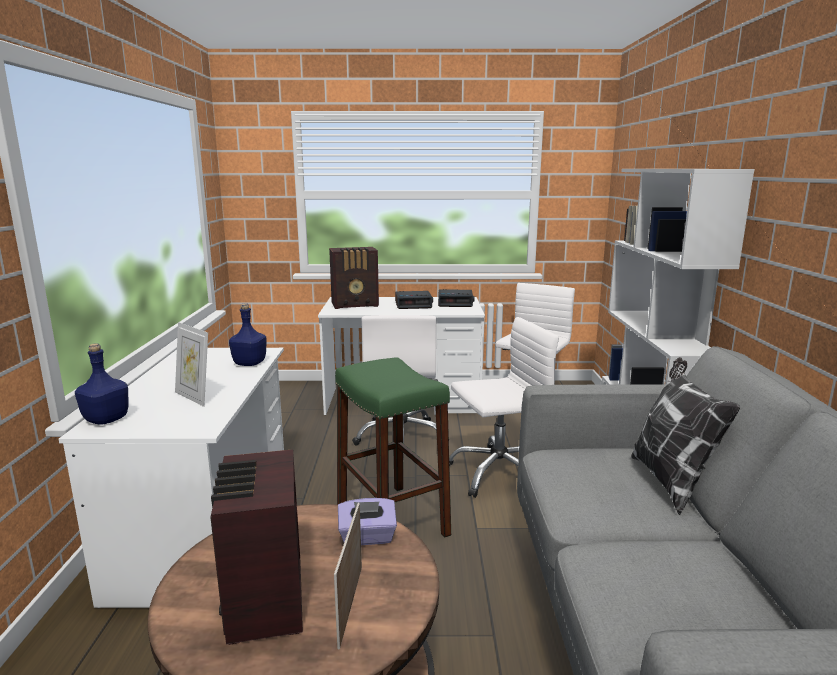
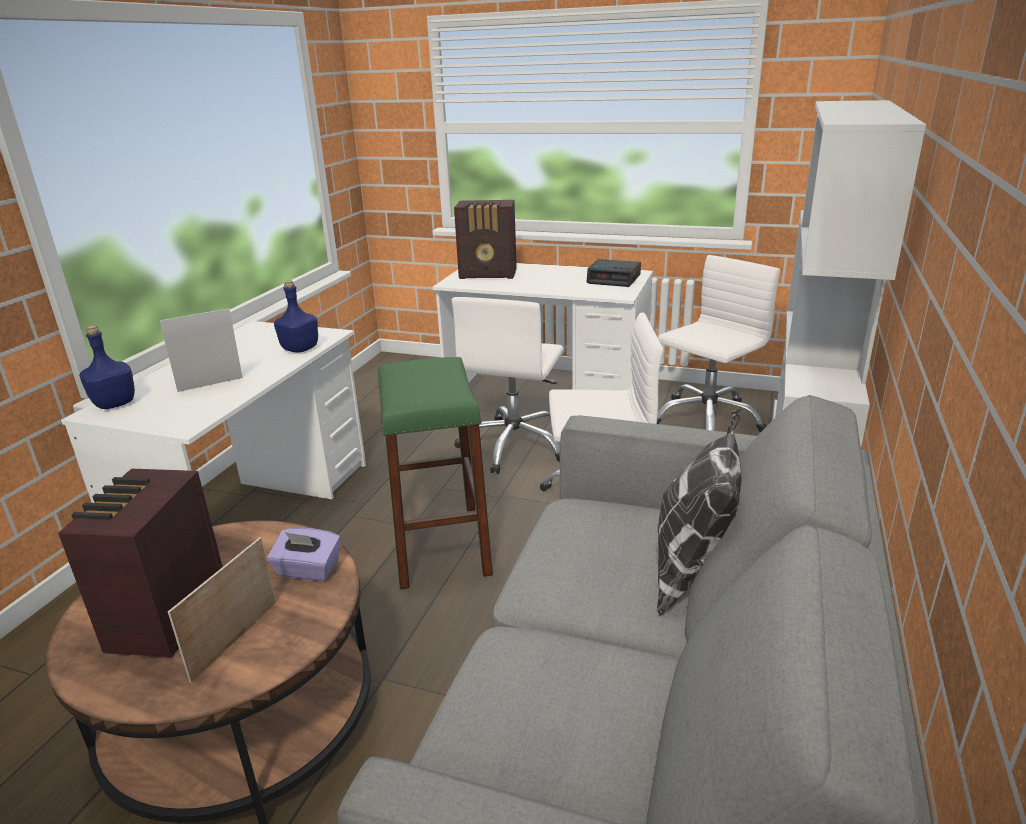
camera: 20 degrees right, 10 degrees up
picture frame [175,322,208,407] -> picture frame turned 90 degrees clockwise [160,308,243,392]
alarm clock [395,291,433,309] -> none

